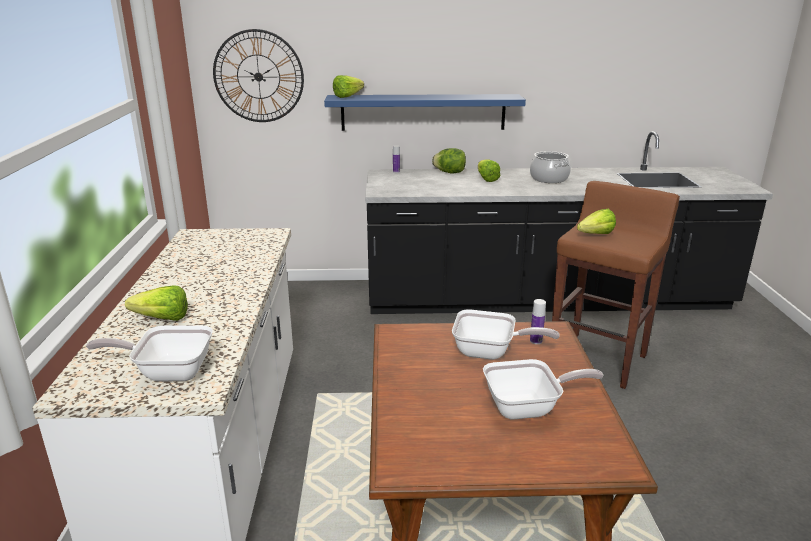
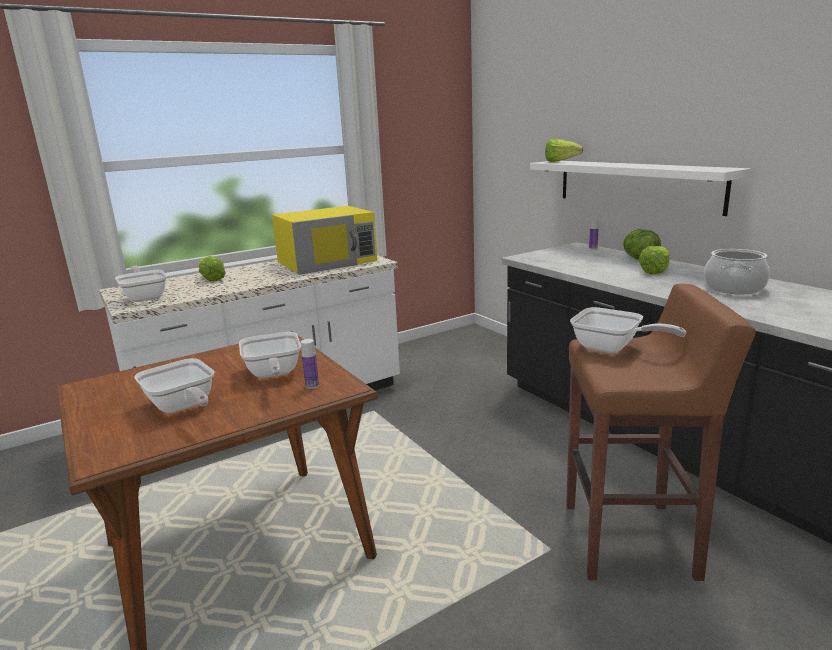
camera: 60 degrees right, 5 degrees down
wall clock [213,29,304,122] -> none
blue shelf [324,94,526,131] -> white shelf [530,161,751,216]
lettuce [577,209,616,234] -> frying pan [570,307,686,353]
none -> yellow microwave [272,206,377,275]

